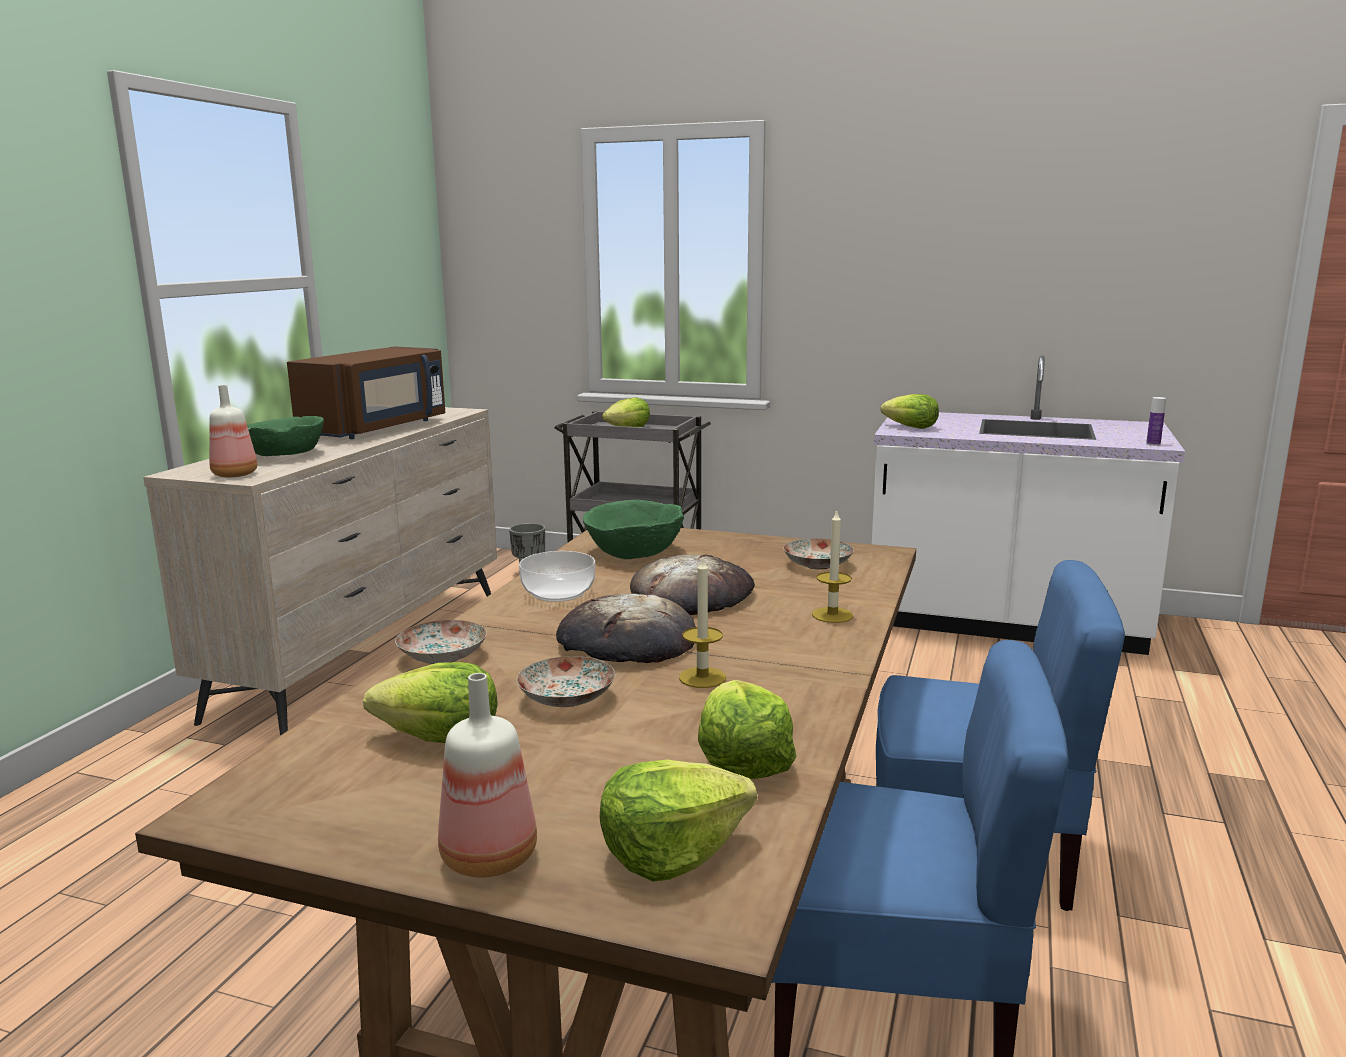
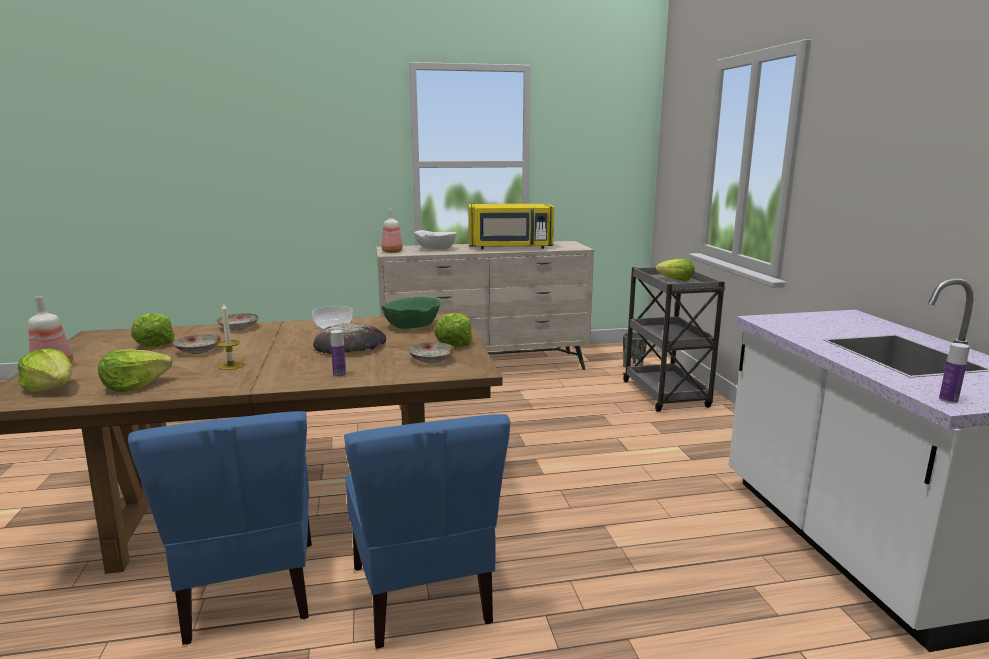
camera: 60 degrees right, 0 degrees up
green bowl [247,416,324,456] -> white bowl [414,230,457,249]
brown microwave [287,346,445,439] -> yellow microwave [468,204,554,249]
bread [556,593,696,663] -> none
candle [812,510,853,623] -> bottle [330,330,346,377]
lettuce [881,394,939,429] -> lettuce moved to [434,313,473,347]

